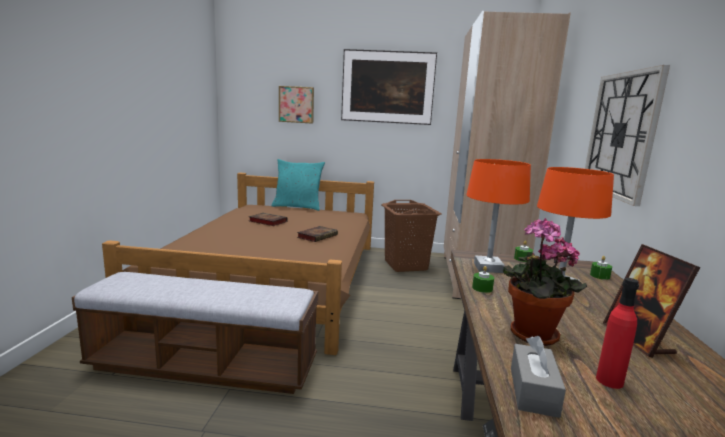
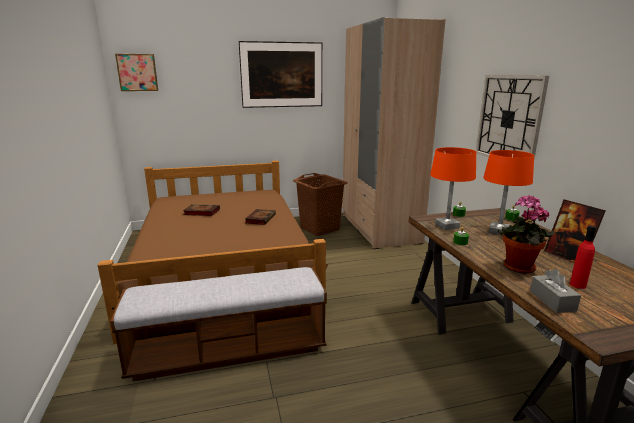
camera: 20 degrees left, 5 degrees up
turquoise pillow [272,159,325,211] -> none
picture [279,86,314,124] -> picture moved to [115,54,158,91]

